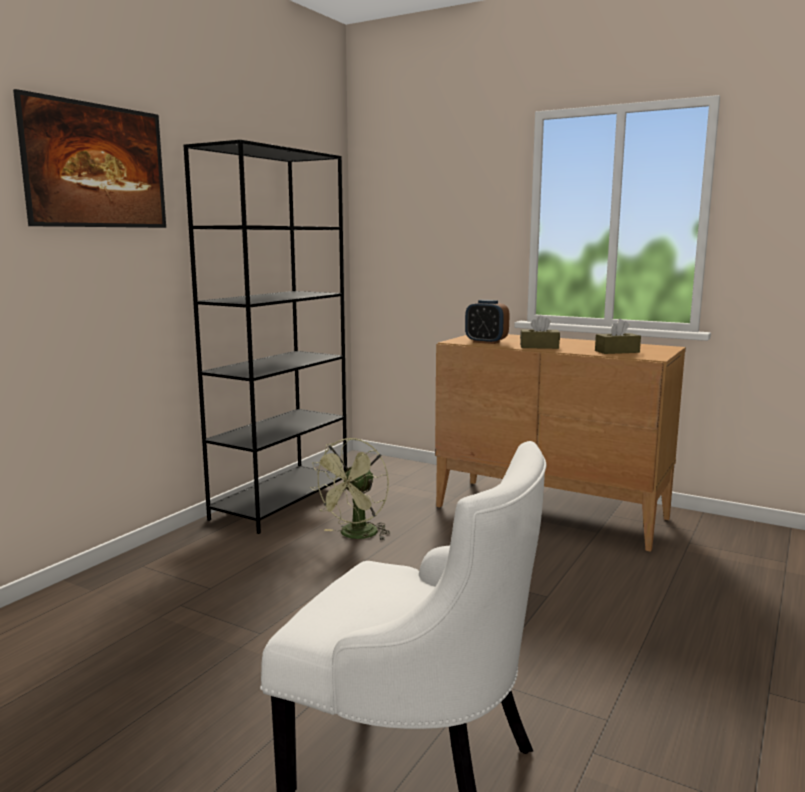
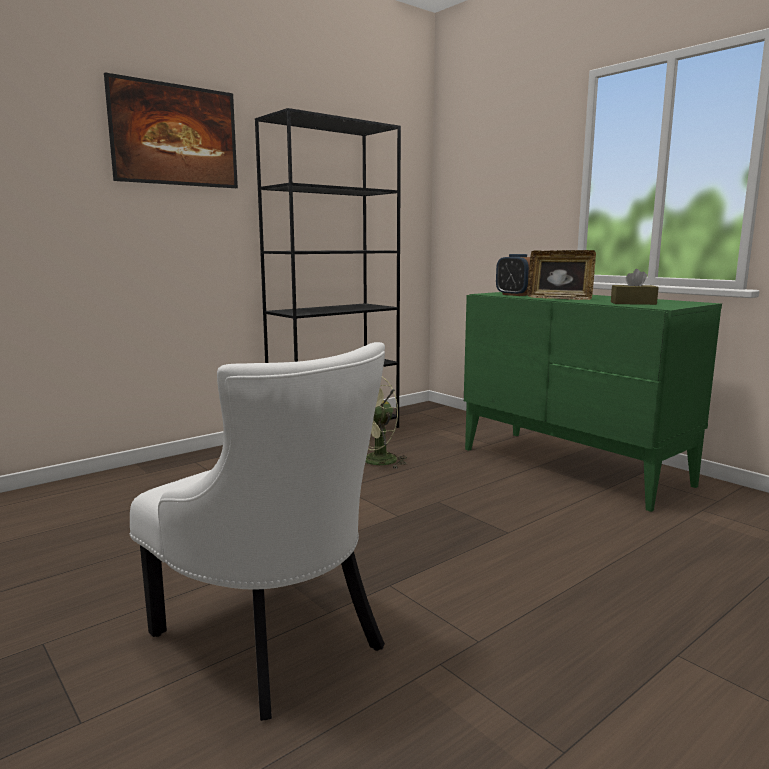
camera: 20 degrees right, 0 degrees up
brown cabinet [435,334,686,552] -> green cabinet [464,292,722,512]
brown tissue box [520,315,560,349] -> picture frame [527,250,596,300]

